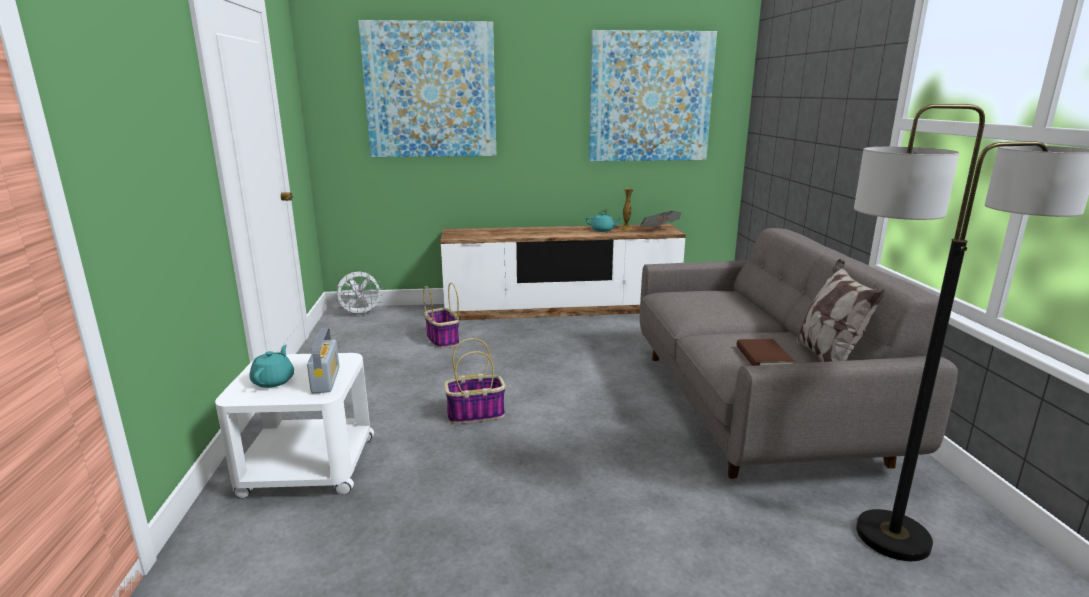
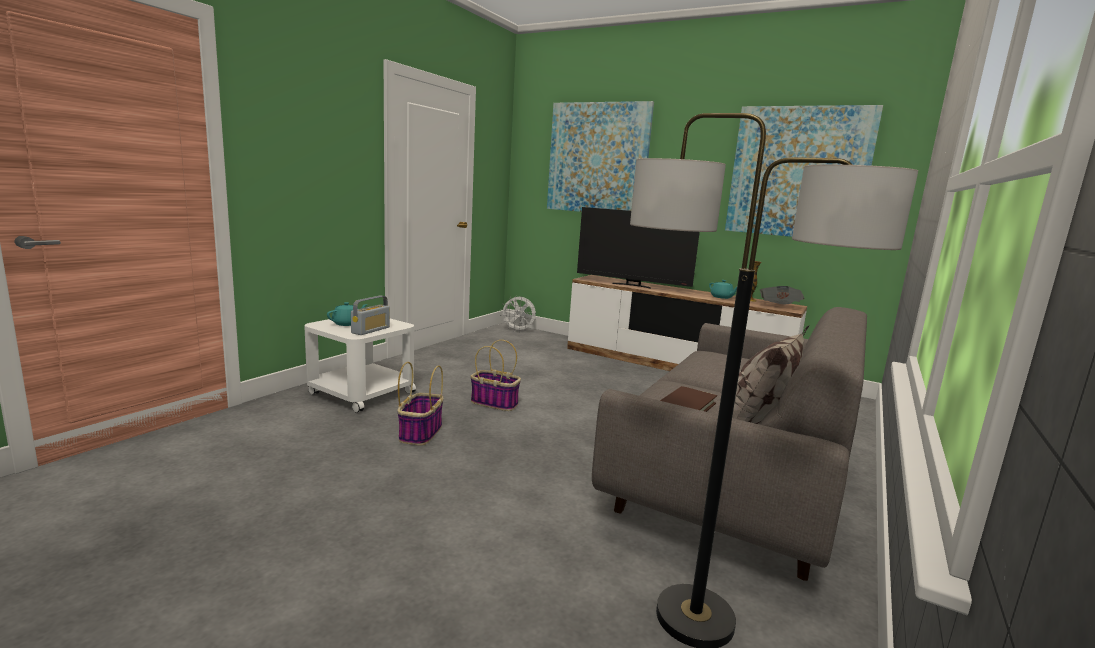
camera: 35 degrees right, 5 degrees down
basket [423,283,459,349] -> basket moved to [397,362,443,446]
none -> television [577,207,700,289]

